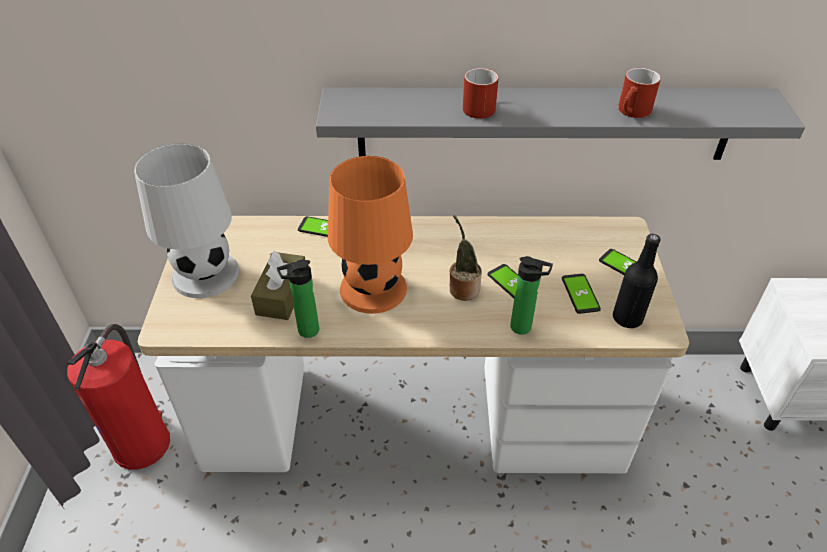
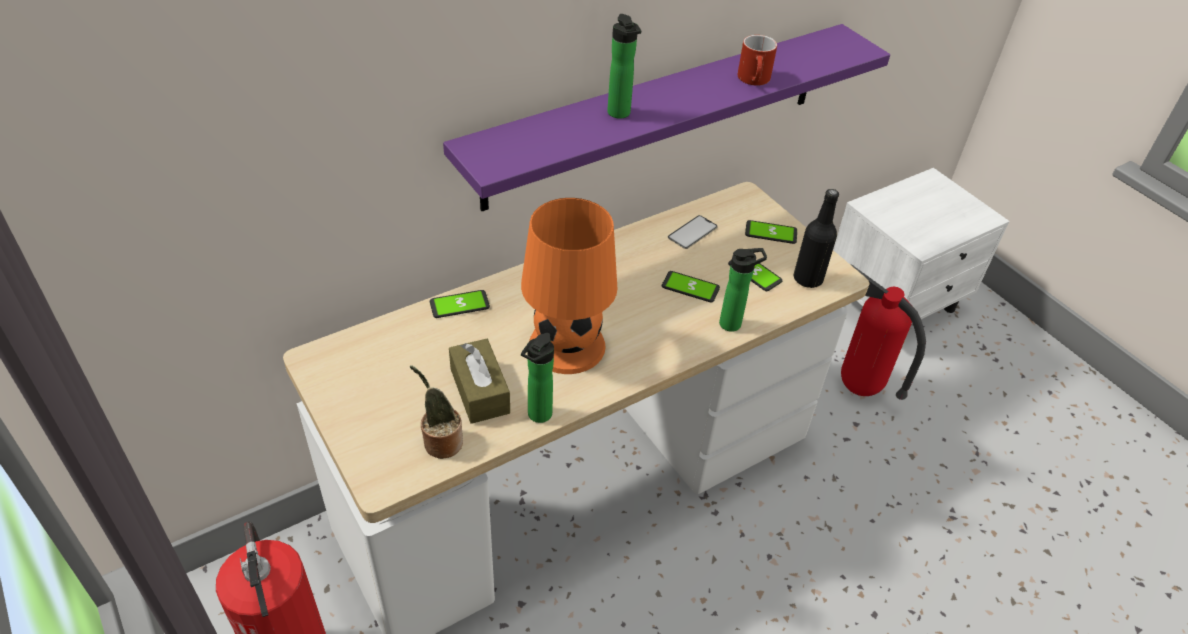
camera: 35 degrees left, 0 degrees up
white table lamp [134,143,239,298] -> none
grey shelf [316,87,805,160] -> purple shelf [443,24,890,211]
potted plant [450,215,482,301] -> potted plant moved to [410,365,463,459]
red mug [463,68,499,119] -> bottle [607,14,641,119]
none -> phone [668,215,718,249]
none -> fire extinguisher [841,264,926,400]

